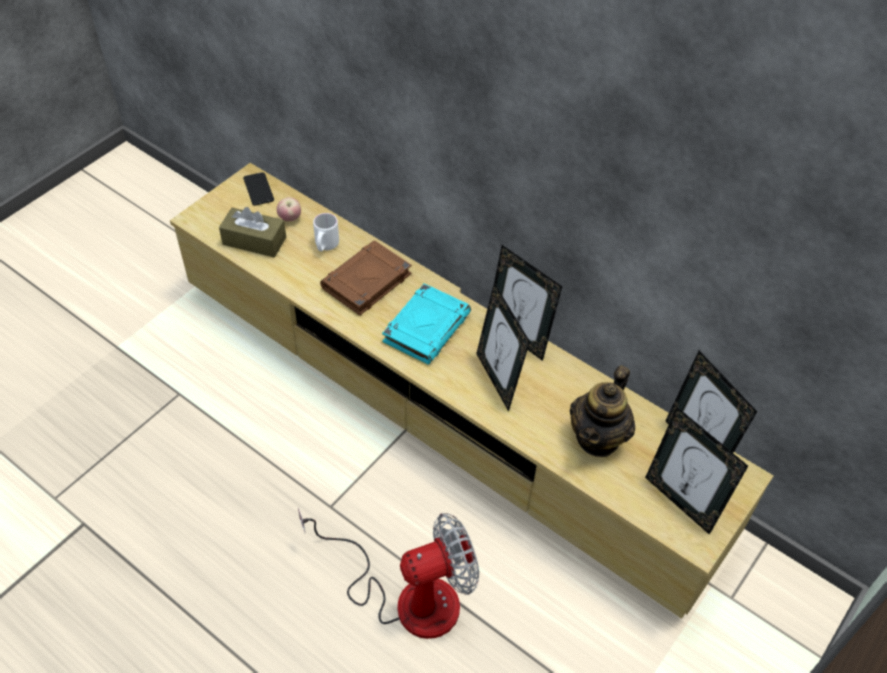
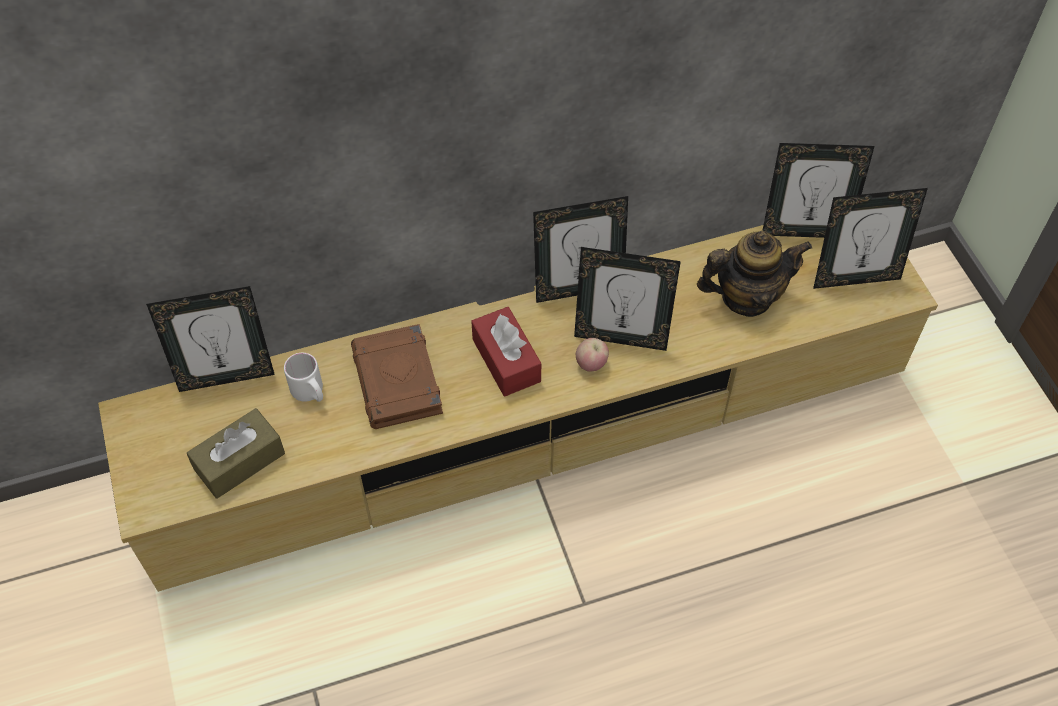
camera: 55 degrees left, 5 degrees up
phone [243,172,274,205] -> none
apple [277,197,301,221] -> apple moved to [576,338,609,372]
fan [298,508,479,639] -> none
turquoise book [382,283,471,364] -> red tissue box [471,307,541,396]
teapot [570,365,635,457] -> teapot turned 75 degrees counterclockwise [697,231,812,317]
none -> picture frame [146,286,275,392]

